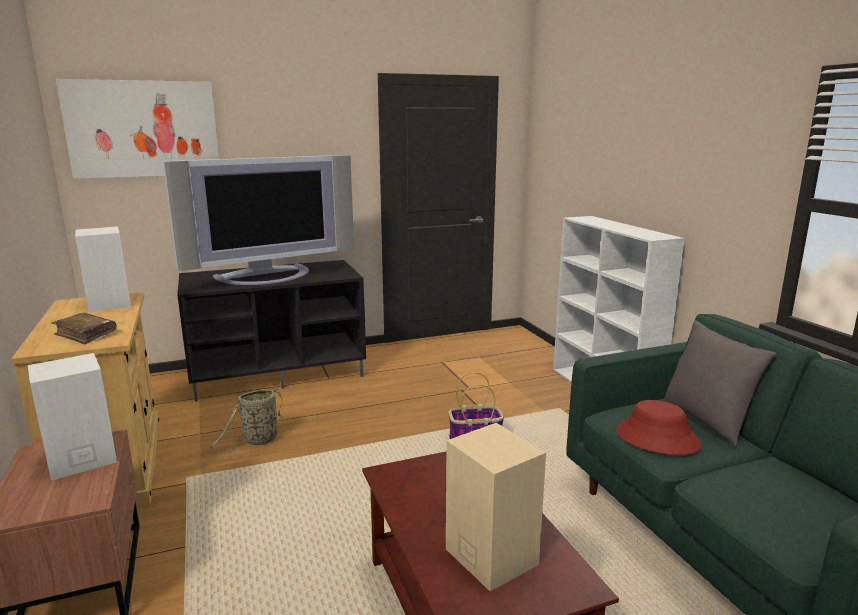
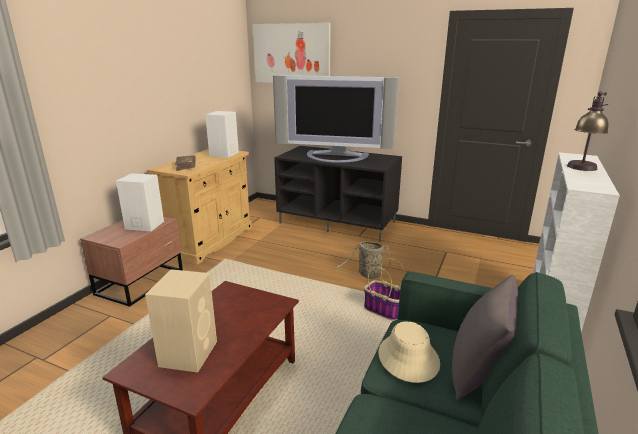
camera: 45 degrees right, 5 degrees up
basket [210,388,293,455] -> basket moved to [336,241,394,279]
red hat [616,400,702,455] -> beige hat [378,321,440,383]
none -> table lamp [567,91,608,171]

